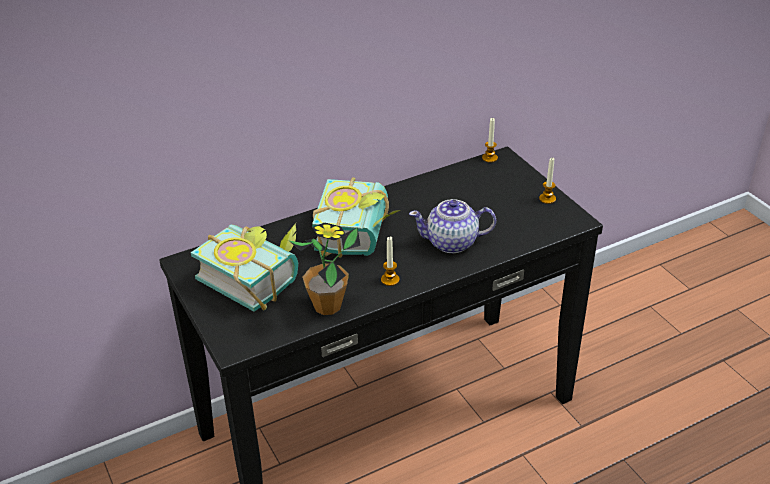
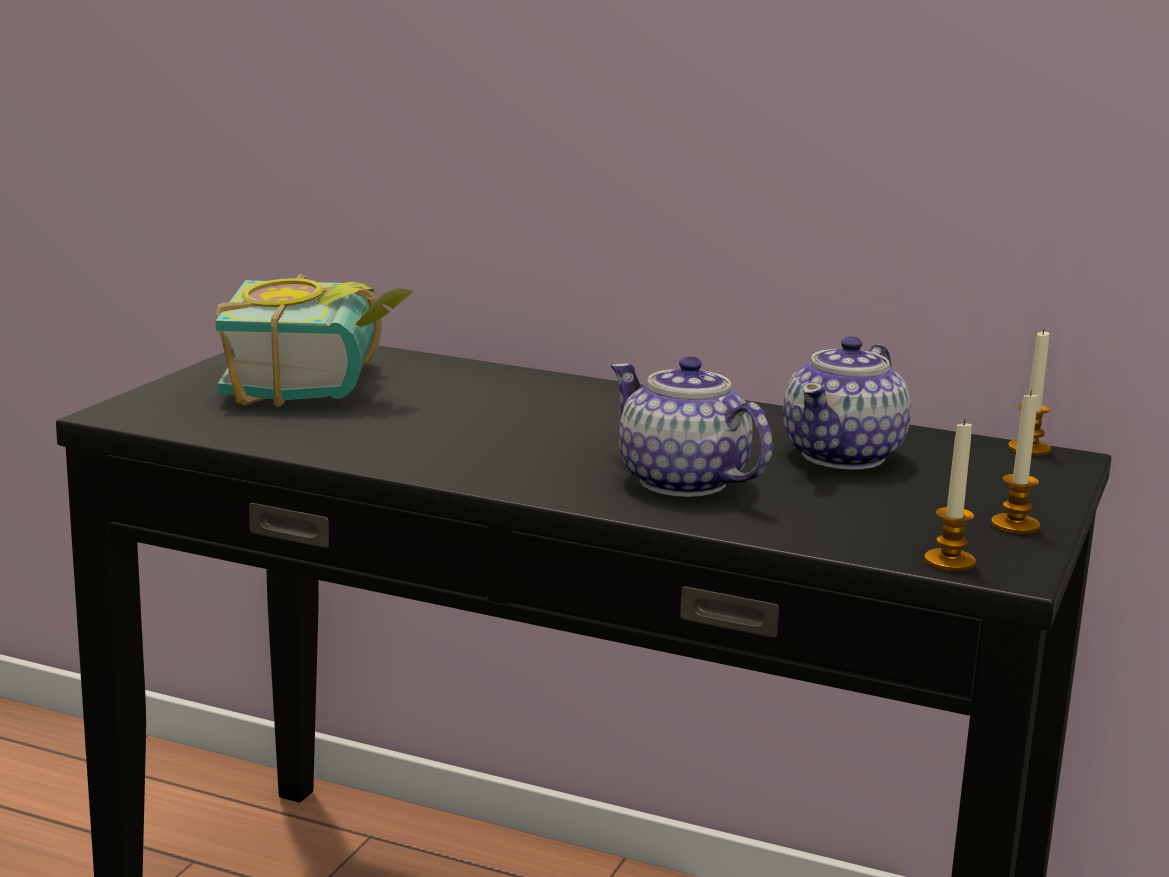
camera: 50 degrees right, 20 degrees down
potted plant [288,222,361,315] -> none
book [312,177,401,258] -> none
candle [381,236,400,286] -> candle moved to [924,419,976,571]
none -> teapot [783,336,911,470]

